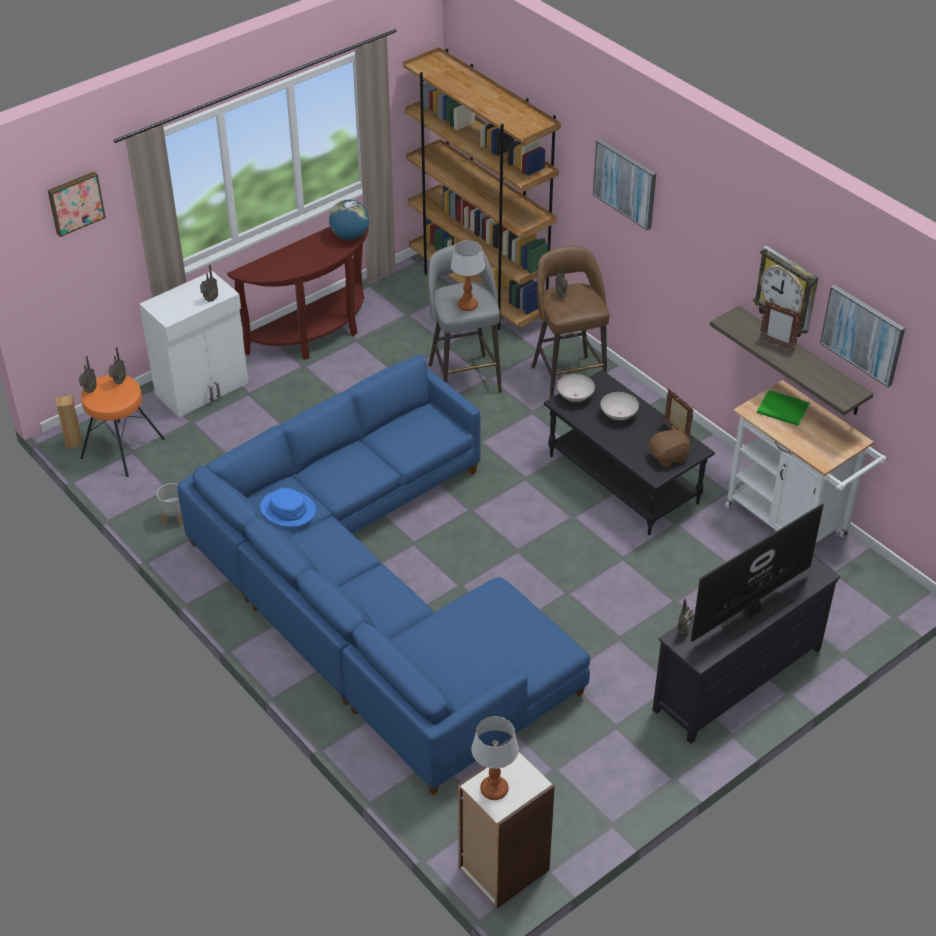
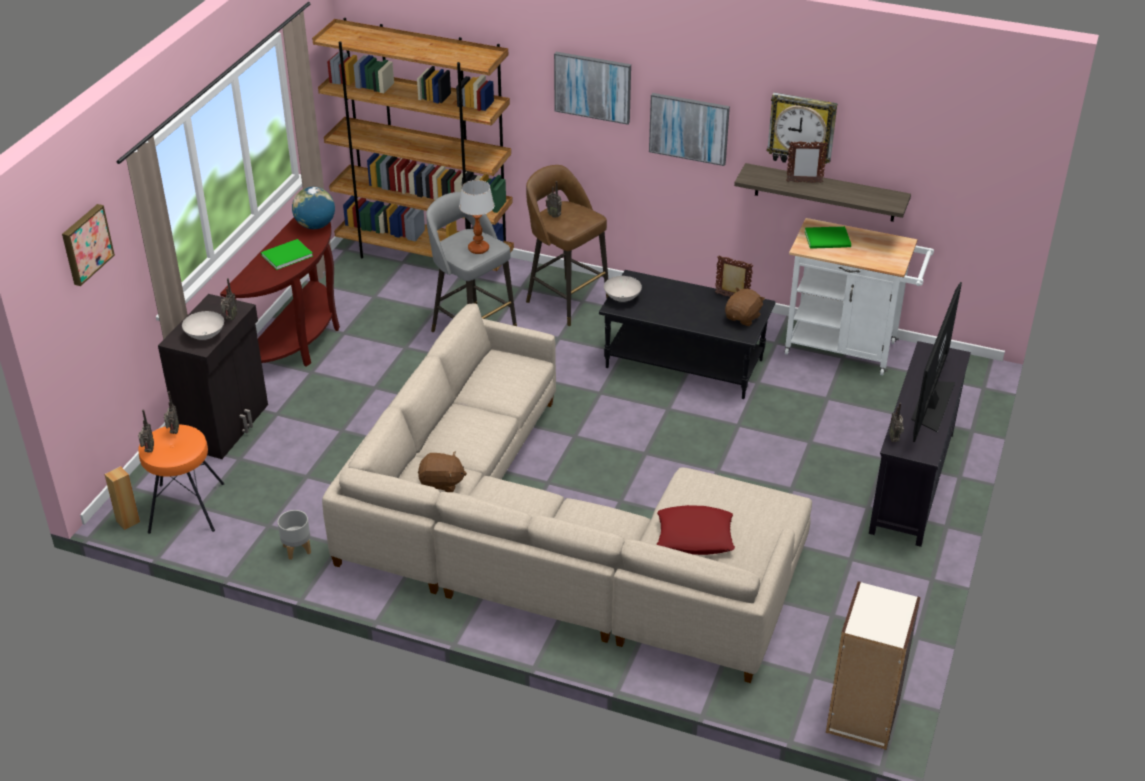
camera: 30 degrees left, 5 degrees down
white cabinet [139,271,248,417] -> black cabinet [158,294,268,459]
blue sofa [177,355,590,795] -> beige sofa [322,303,812,683]
blue hat [260,488,316,527] -> brown plush toy [418,451,467,492]
table lamp [471,716,519,800] -> none
white bowl [600,392,639,420] -> white bowl moved to [182,311,224,340]
picture [820,285,905,387] -> picture moved to [649,93,730,166]
none -> green book [261,239,313,270]
none -> red pillow [656,505,735,555]

